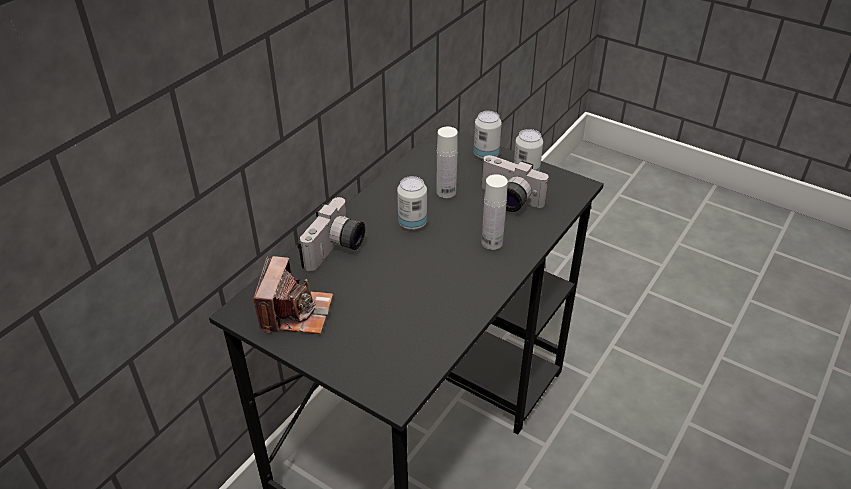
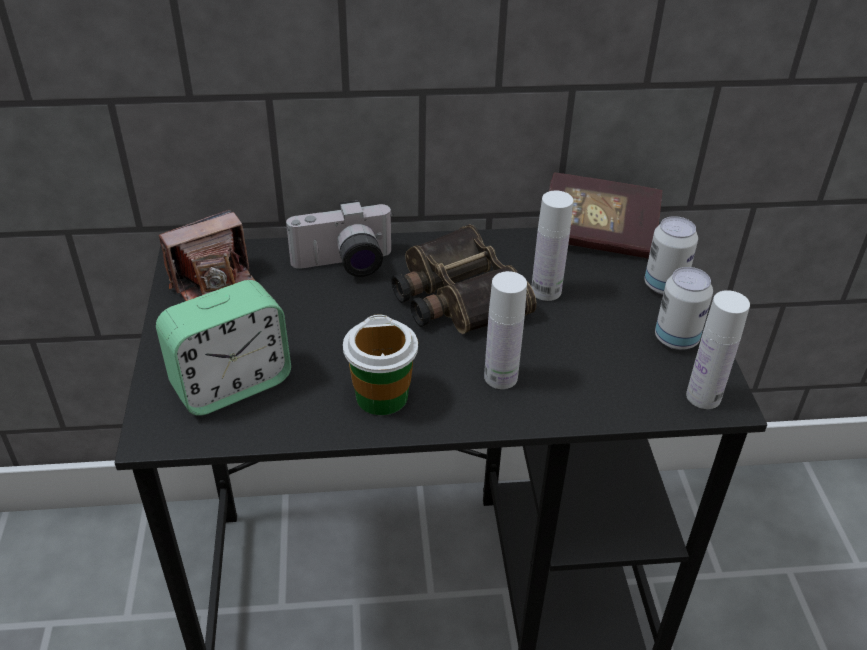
camera: 50 degrees right, 0 degrees up
can [397,176,427,230] -> binoculars [391,224,537,334]
camera [481,155,549,212] -> none
none -> alarm clock [156,280,291,416]
none -> cup [343,314,418,415]
none -> book [549,173,662,258]
none -> white bottle [686,290,750,409]

